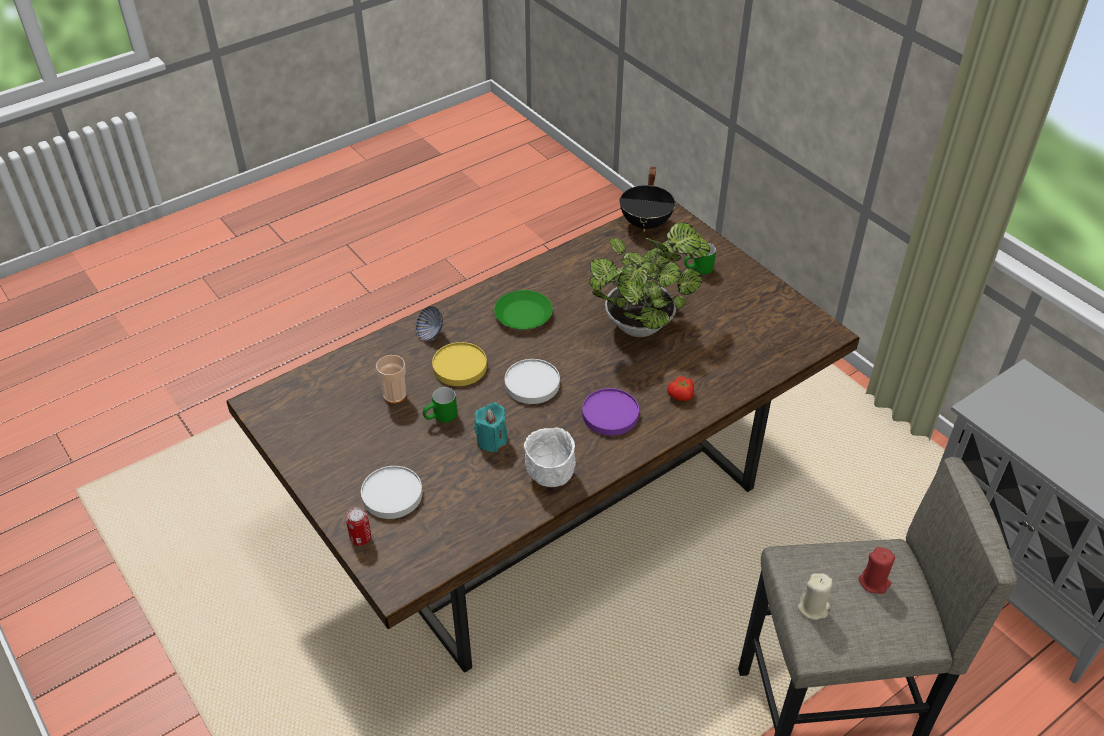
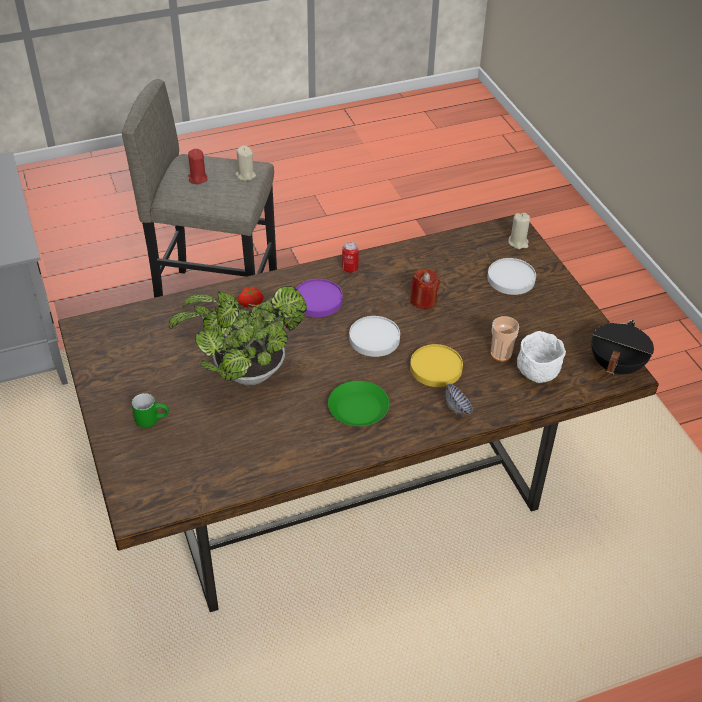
camera: 165 degrees left, 0 degrees up
can [346,507,371,546] -> can moved to [342,241,359,273]
green mug [423,387,457,423] -> none
turquoise candle [474,403,507,452] -> red candle [410,269,440,309]
white bowl [524,427,576,487] -> white bowl moved to [517,331,566,383]
black cooking pot [619,167,676,232] -> black cooking pot moved to [591,320,654,375]
none -> beige candle [508,213,530,249]

